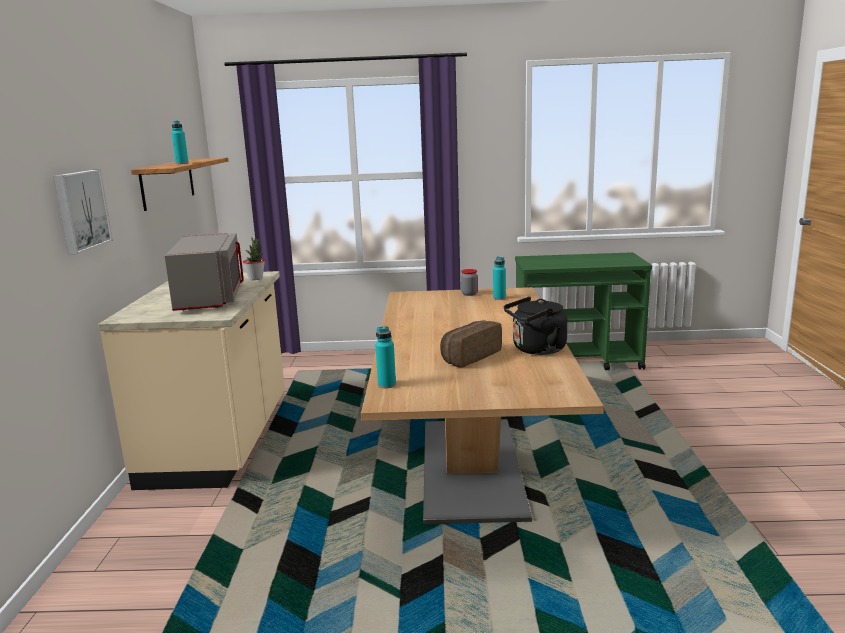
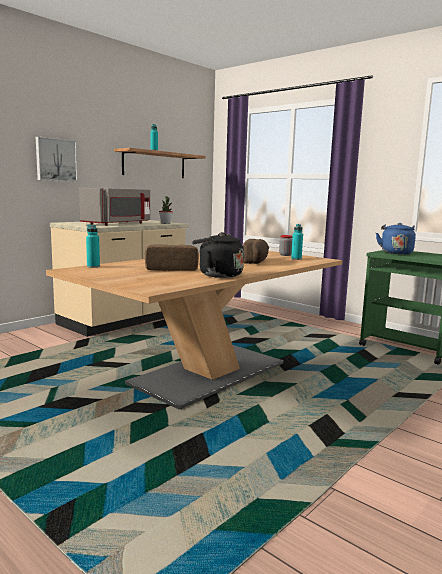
camera: 40 degrees right, 5 degrees down
none -> bread [243,239,269,264]
none -> blue kettle [376,223,416,254]

